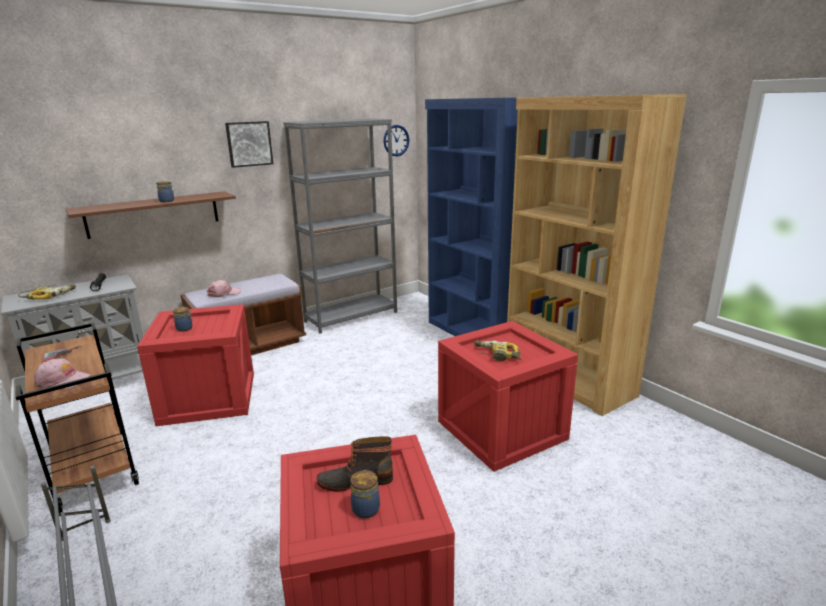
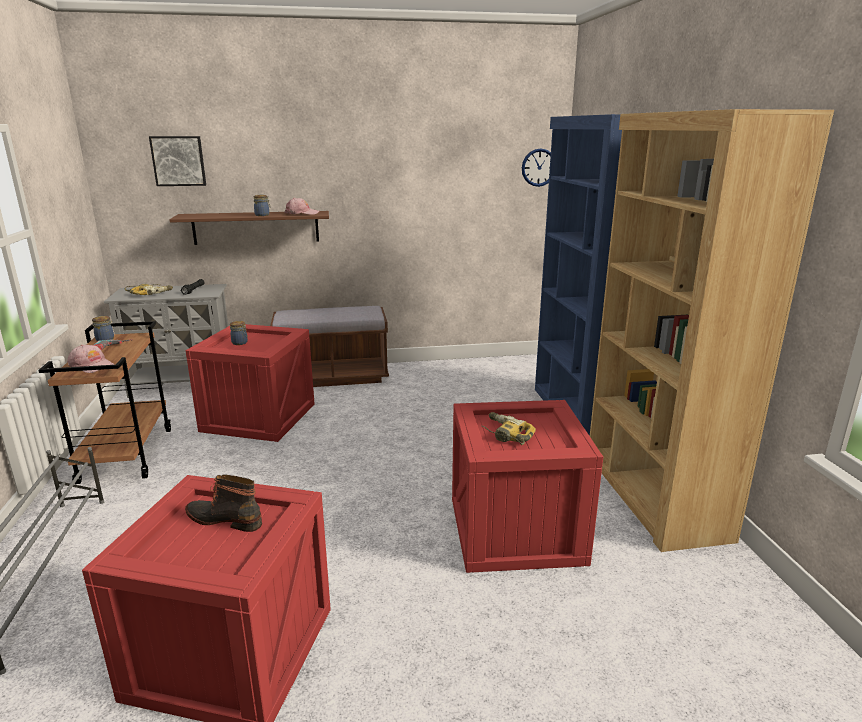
camera: 25 degrees right, 0 degrees up
pink cap [207,280,241,297] -> pink cap moved to [285,198,319,215]
picture [225,121,273,168] -> picture moved to [149,136,206,186]
grey bookcase [283,118,397,333] -> none
jar [350,470,380,518] -> jar moved to [92,316,114,341]

